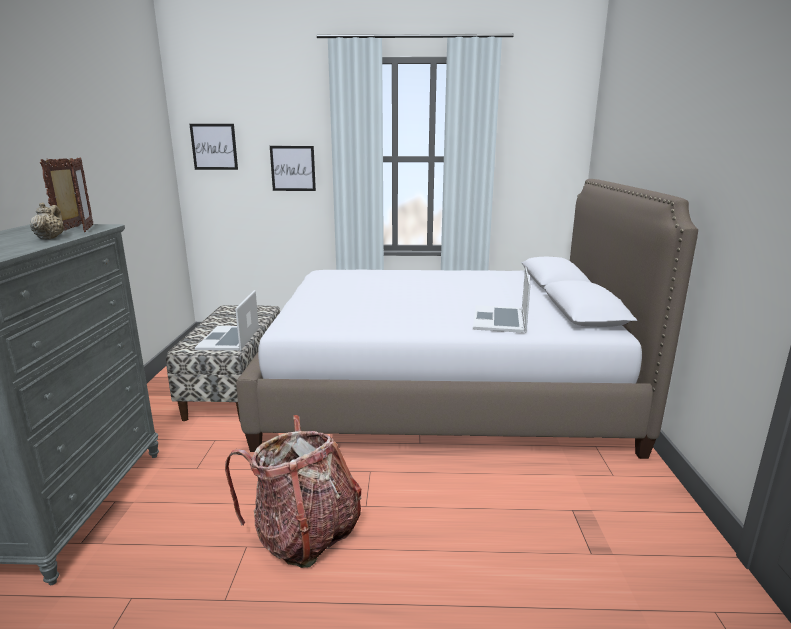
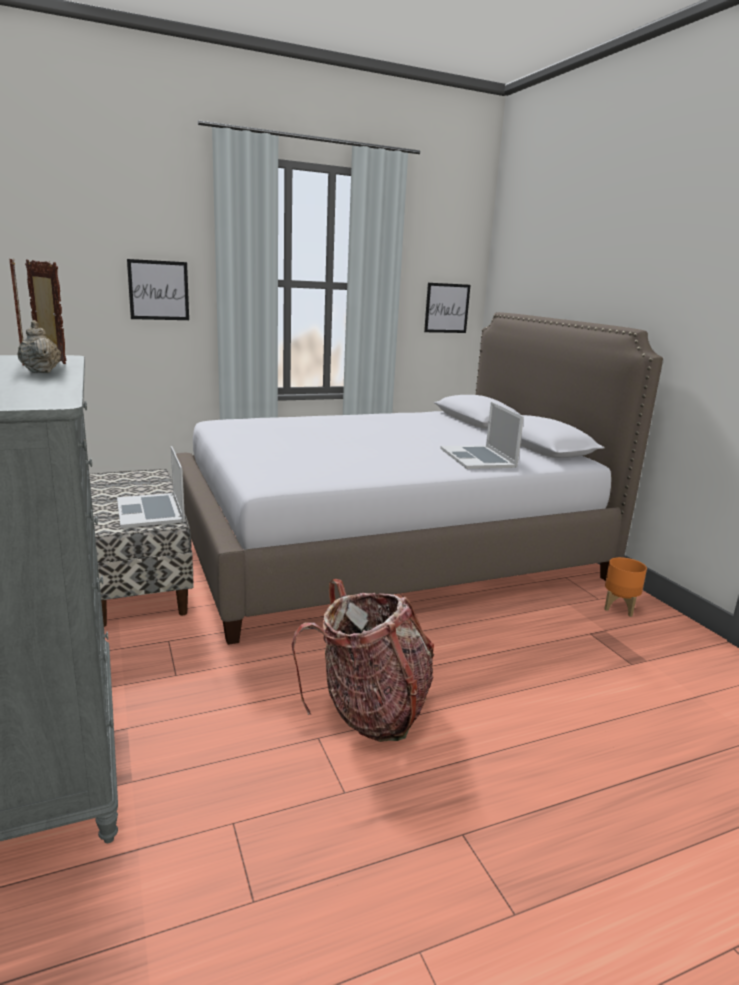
camera: 25 degrees left, 0 degrees up
picture [189,124,238,170] -> picture moved to [424,283,470,333]
none -> orange planter [604,557,647,617]

